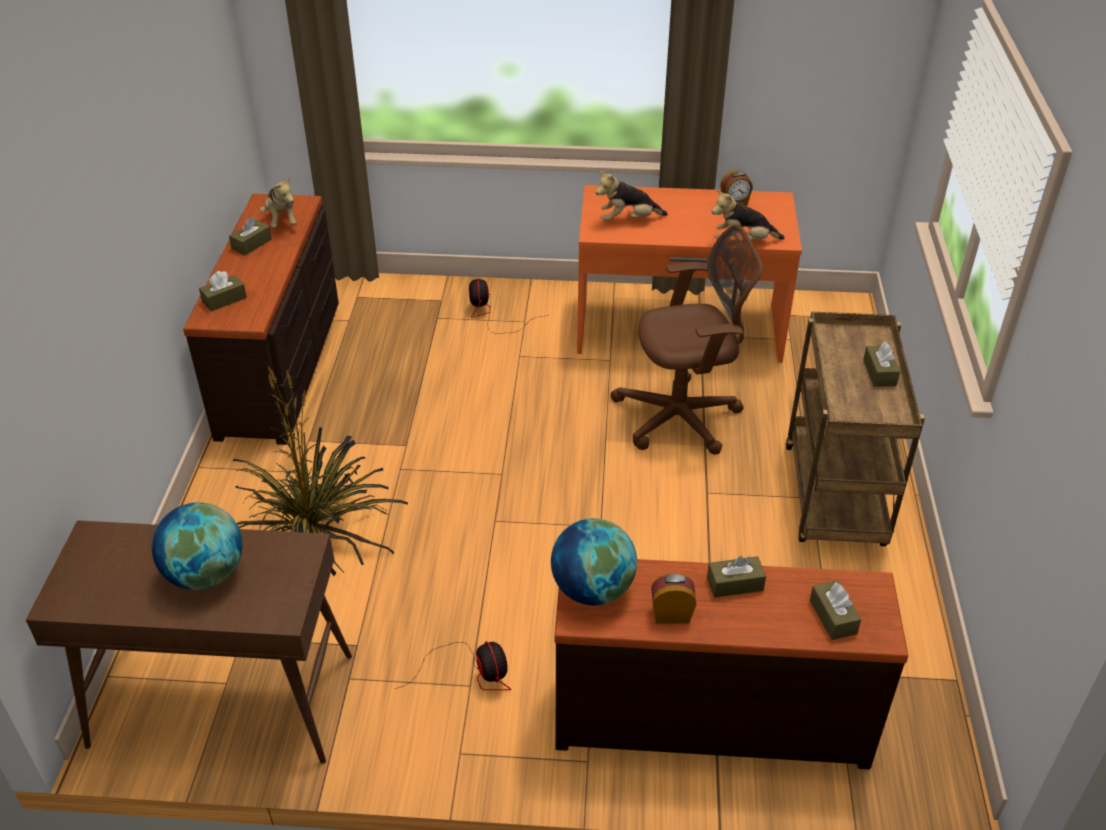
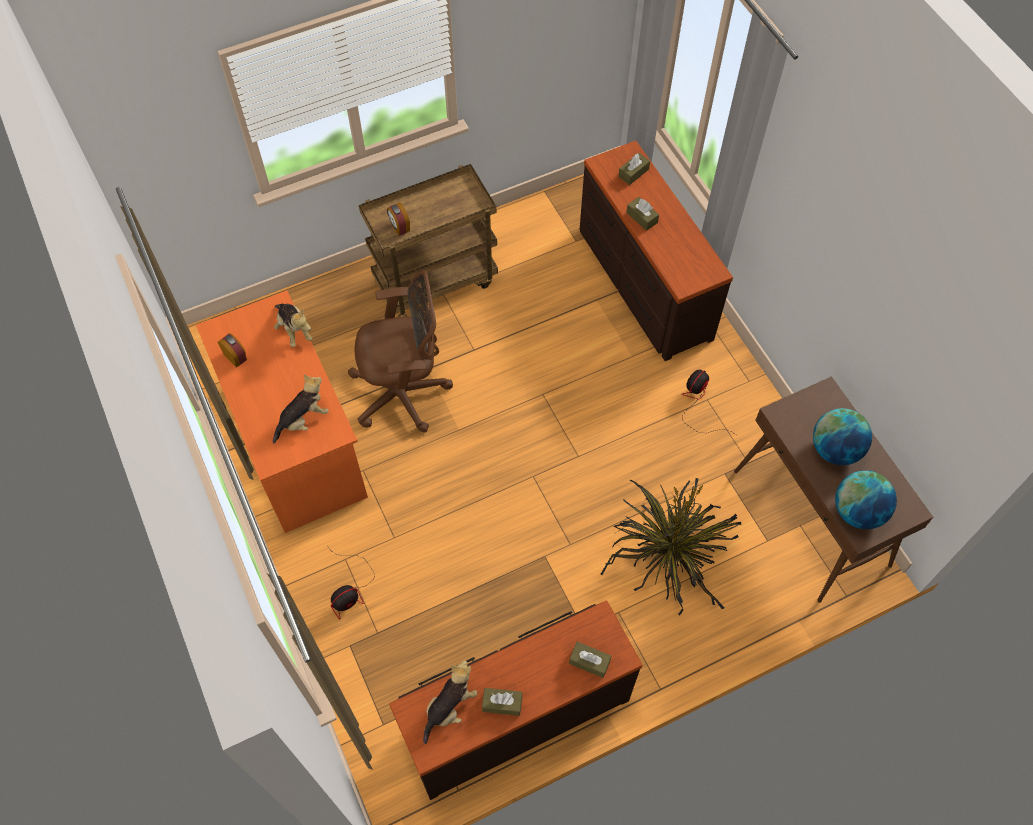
camera: 120 degrees left, 20 degrees up
globe [551,518,637,605] -> globe moved to [835,470,897,529]
plush toy [596,171,668,220] -> plush toy turned 90 degrees counterclockwise [273,375,328,444]
brown office chair [611,224,763,455] -> brown office chair turned 120 degrees clockwise [348,271,453,432]
alarm clock [651,573,696,623] -> alarm clock moved to [387,202,410,236]
brown tissue box [863,342,900,387] -> none

